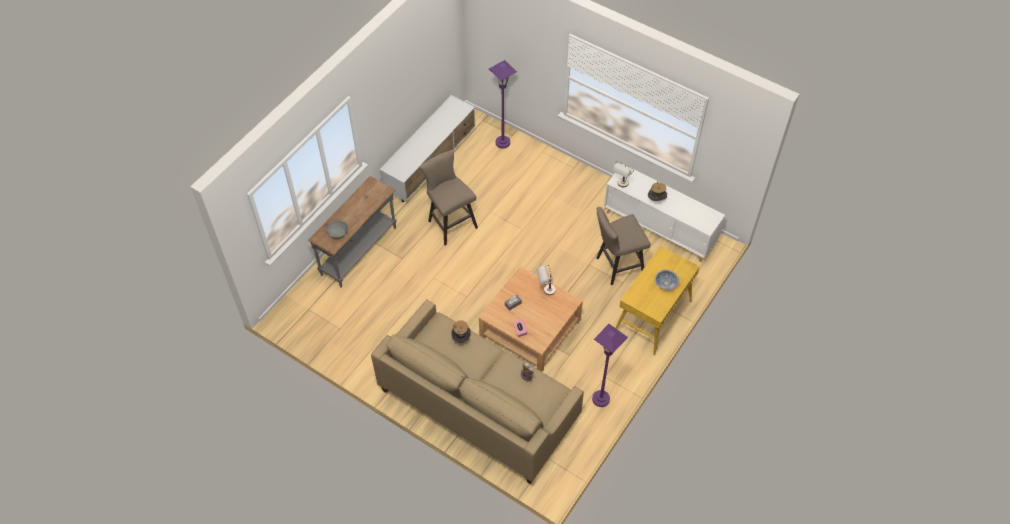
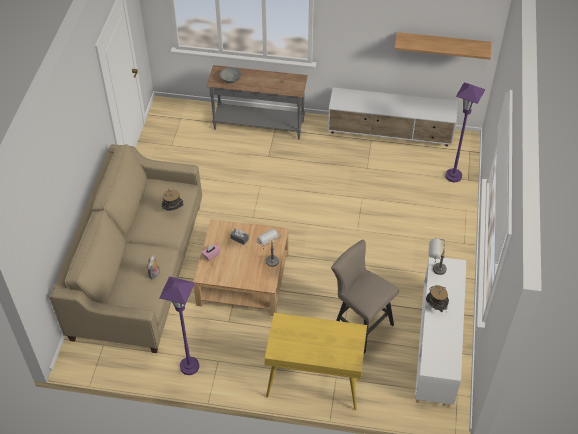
camera: 65 degrees right, 5 degrees down
beige stool [419,150,478,246] -> none
bowl [655,270,679,290] -> none
none -> shelf [394,32,491,60]

